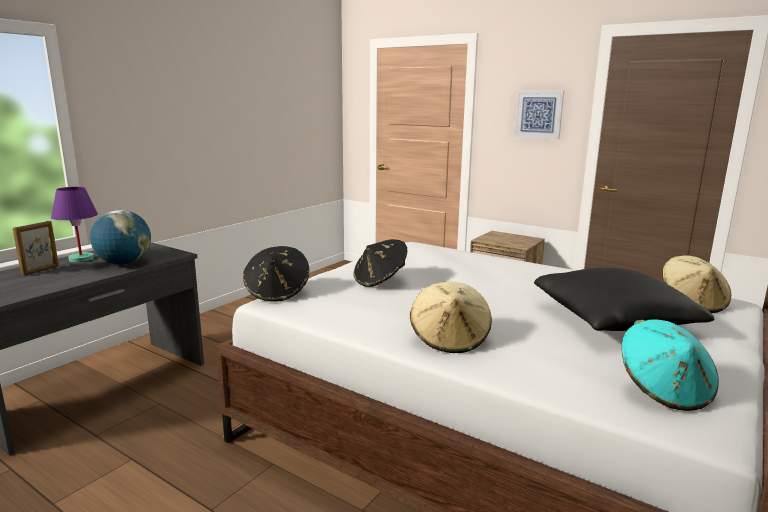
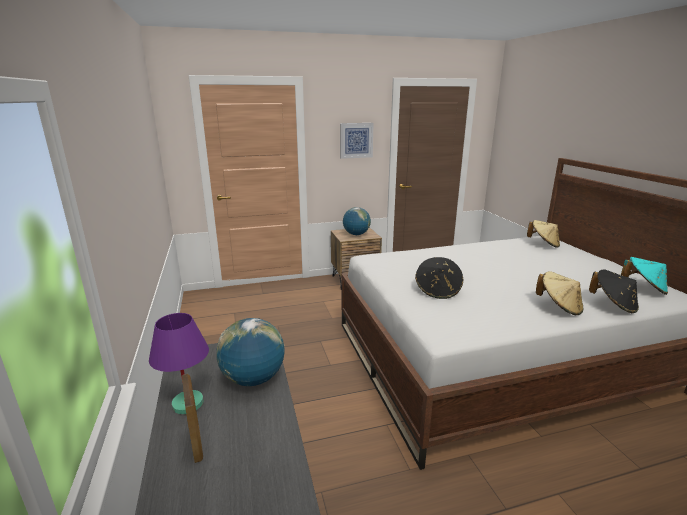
camera: 50 degrees left, 5 degrees up
black hat [243,246,309,302] -> black hat moved to [589,269,639,313]
black pillow [534,268,714,331] -> none
none -> globe [343,207,371,235]

